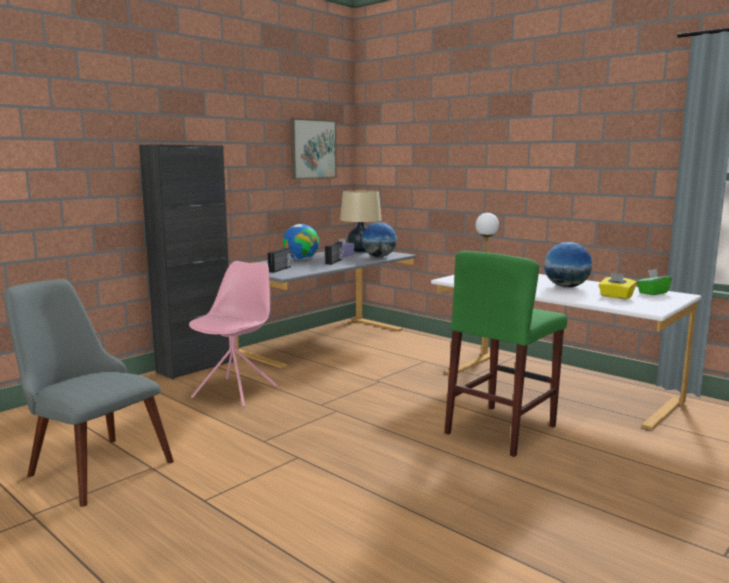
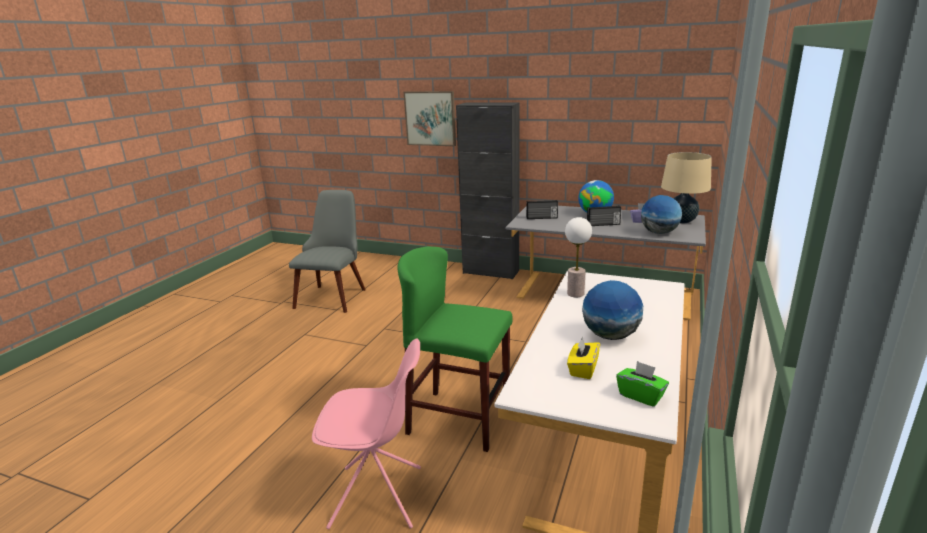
camera: 70 degrees right, 10 degrees up
pink chair [189,261,277,407] -> pink chair moved to [312,339,421,529]
picture [290,118,337,179] -> picture moved to [404,91,456,146]

